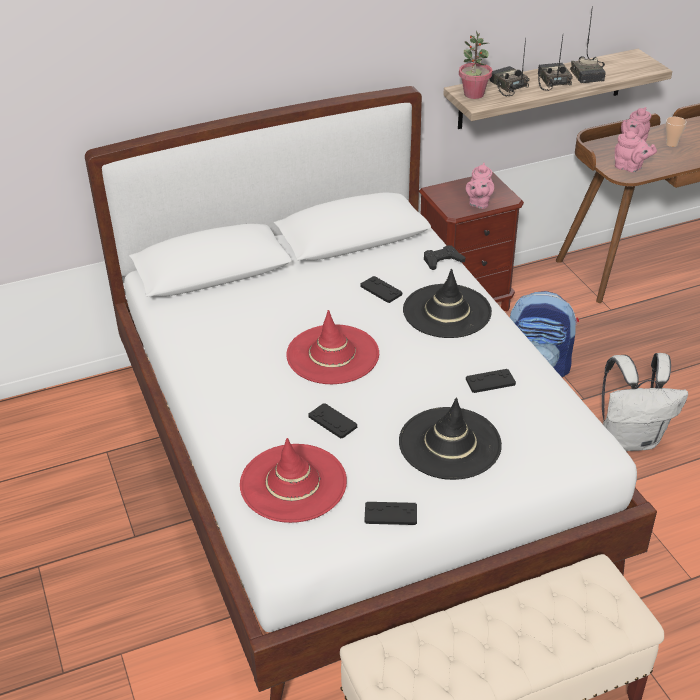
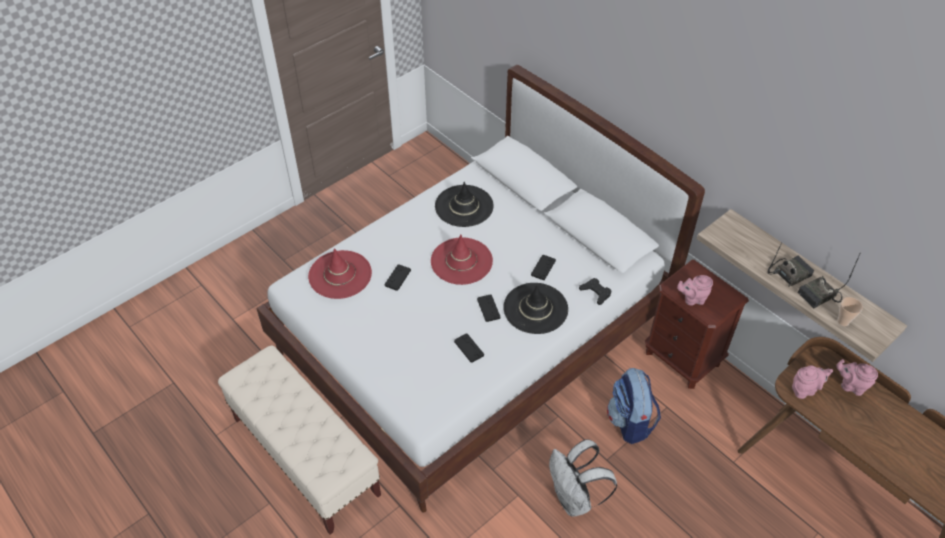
camera: 70 degrees right, 10 degrees up
black game controller [365,502,417,525] -> black game controller moved to [477,294,501,322]
black hat [399,397,502,480] -> black hat moved to [435,182,494,227]
potted plant [459,31,492,99] -> none
radio [489,38,530,96] -> none
pink teapot [615,130,657,172] -> pink teapot turned 120 degrees counterclockwise [792,365,833,399]
cup [666,117,687,147] -> cup moved to [837,297,863,326]

